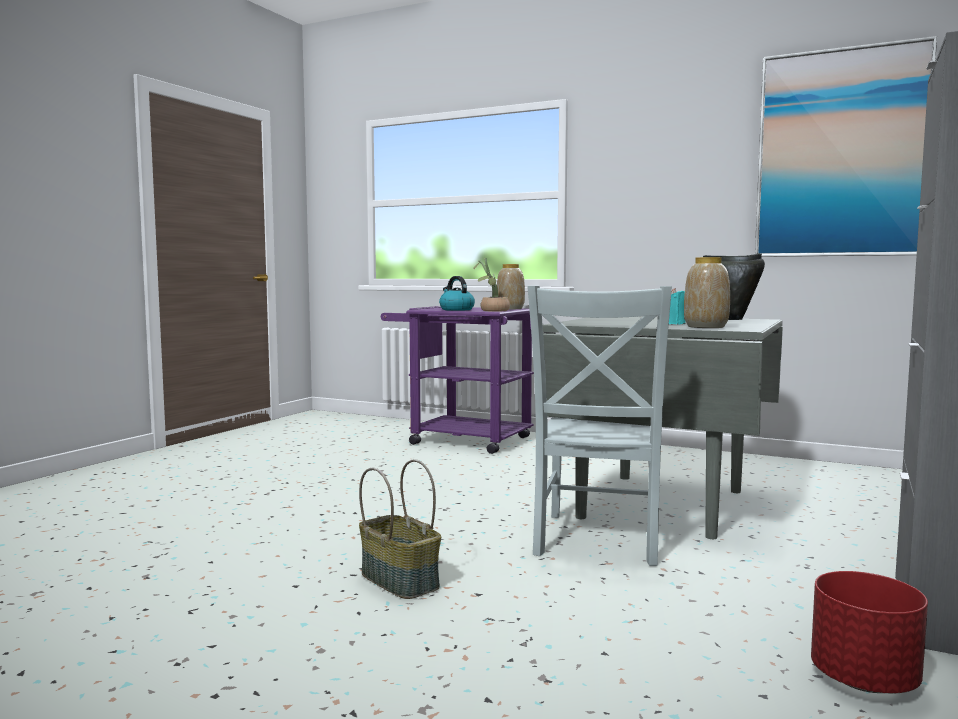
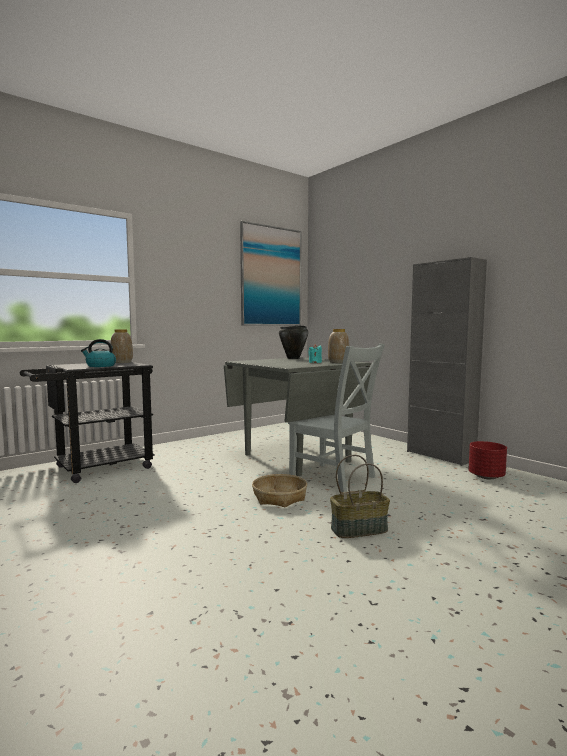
camera: 65 degrees left, 0 degrees up
purple cart [381,306,534,454] -> black cart [20,362,155,483]
potted plant [474,258,510,311] -> none
none -> basket [252,474,307,507]

